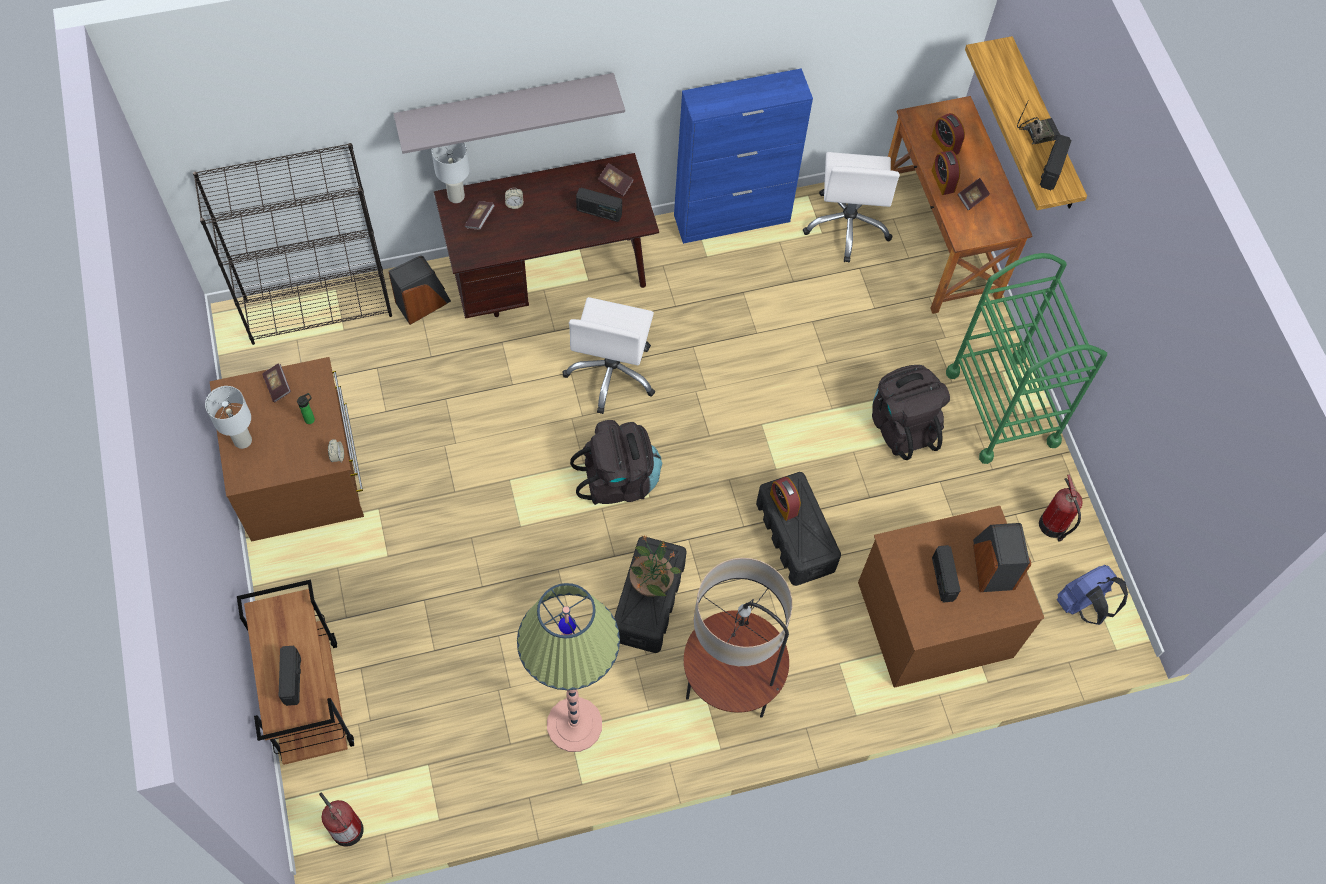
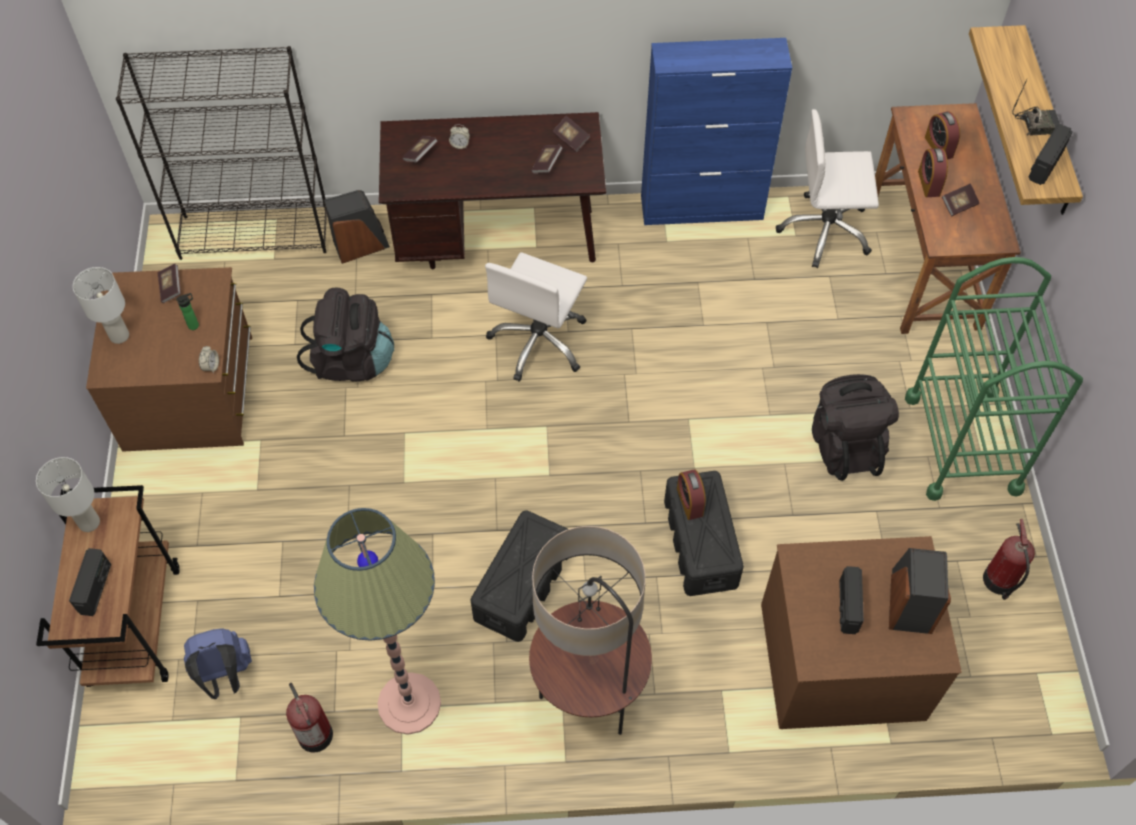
camera: 15 degrees right, 5 degrees down
fire extinguisher [319,793,364,847] -> fire extinguisher moved to [286,683,333,753]
grey shelf [393,73,625,154] -> none
white table lamp [432,142,470,203] -> white table lamp moved to [36,457,100,532]
black backpack [570,420,662,505] -> black backpack moved to [297,288,394,382]
radio [576,188,622,222] -> book [531,145,563,173]
potted plant [630,535,681,597] -> none
white office chair [803,152,900,263] -> white office chair turned 75 degrees clockwise [776,109,879,268]
blue backpack [1056,565,1128,625] -> blue backpack moved to [184,628,252,699]

